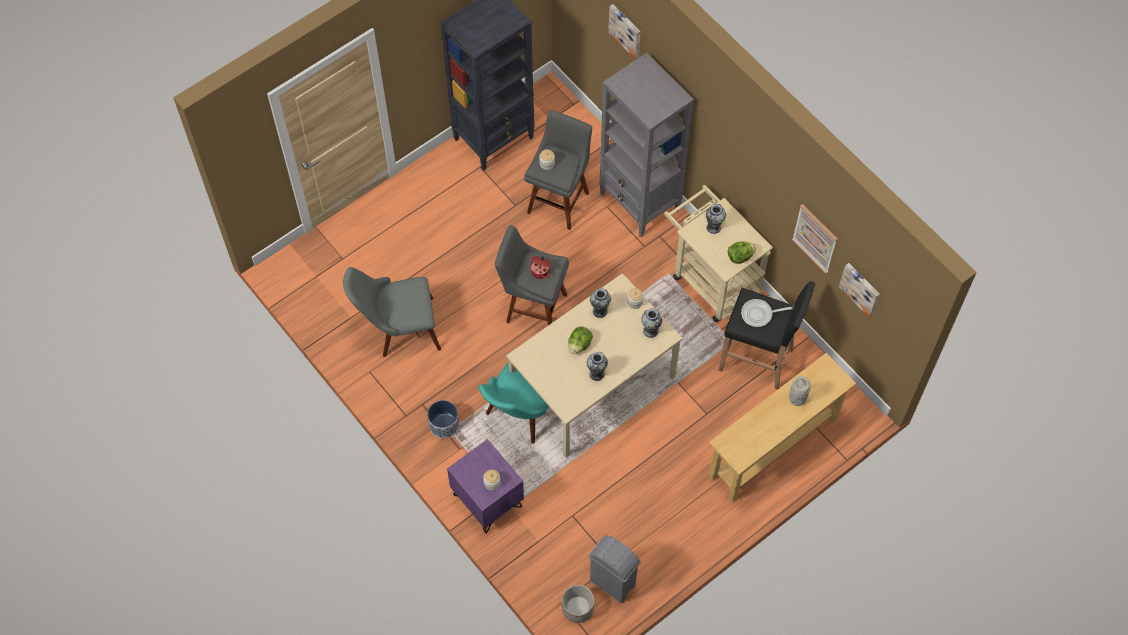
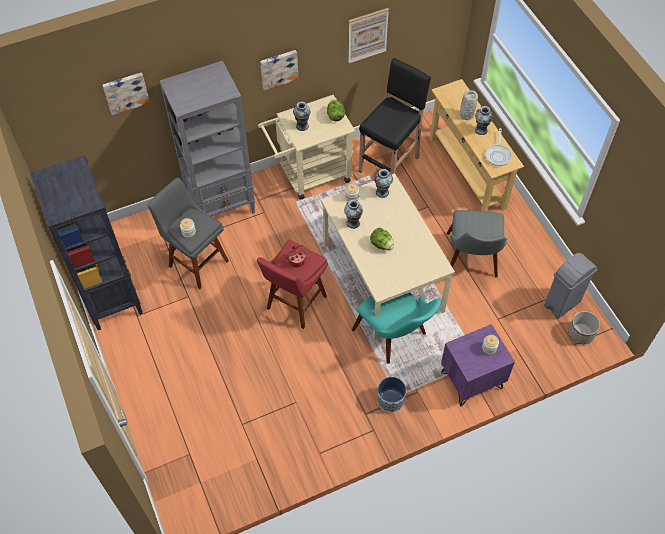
camera: 75 degrees left, 5 degrees down
grey chair [343,267,441,357] -> grey chair moved to [447,210,507,278]
grey stool [495,225,569,325] -> red stool [257,239,328,329]
vase [587,352,608,381] -> vase moved to [475,106,493,135]
frying pan [741,299,794,327] -> frying pan moved to [486,128,512,166]
picture [839,263,880,317] -> picture moved to [260,50,298,90]

